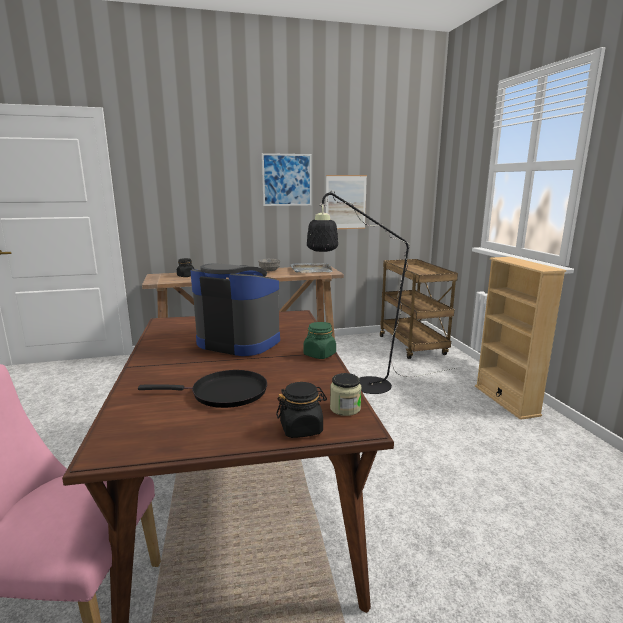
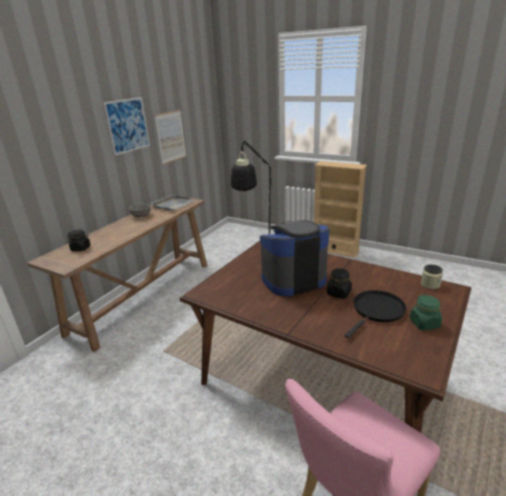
camera: 45 degrees left, 10 degrees up
black jar [276,382,327,438] -> black jar moved to [327,268,352,299]
green jar [303,322,336,359] -> green jar moved to [410,294,442,330]
brown cart [380,259,458,359] -> none

